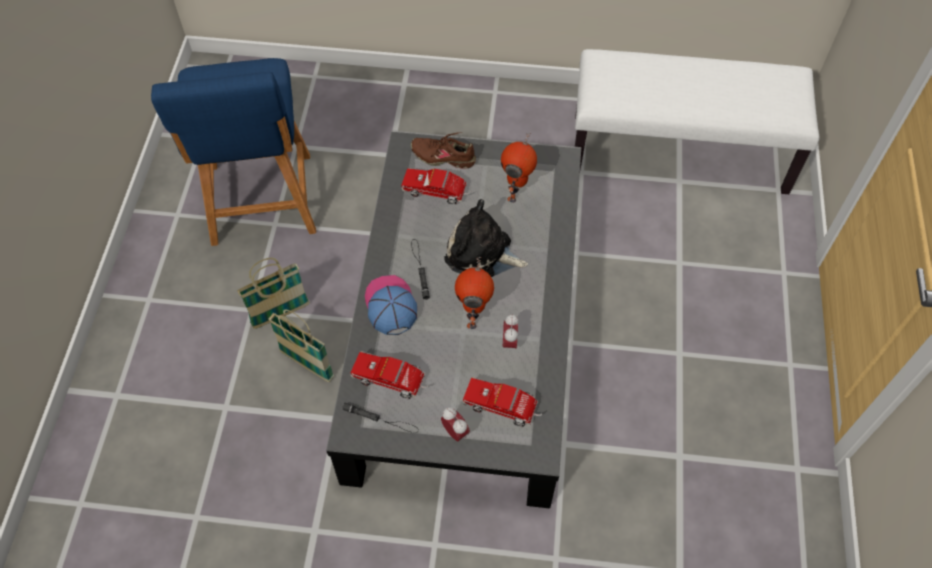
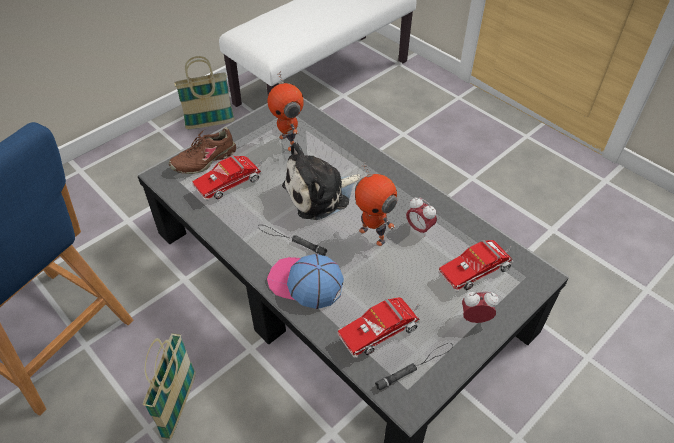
camera: 50 degrees left, 10 degrees down
basket [268,309,334,382] -> basket moved to [174,56,235,129]

